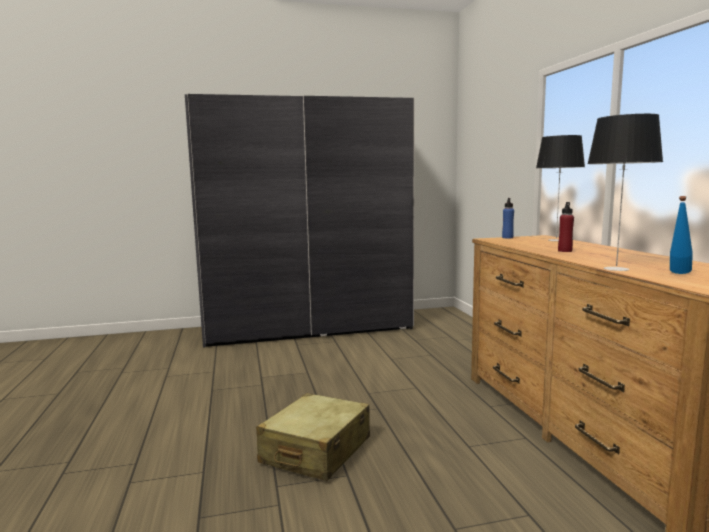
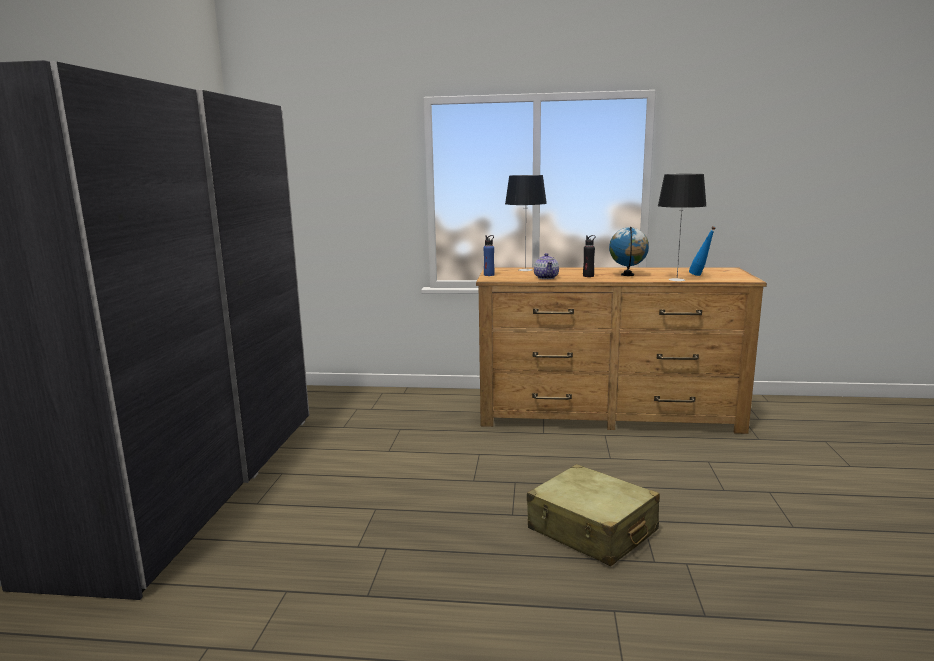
camera: 70 degrees left, 5 degrees up
red bottle [558,202,574,252] -> black bottle [583,235,595,277]
none -> teapot [534,253,559,279]
none -> globe [609,227,649,276]

